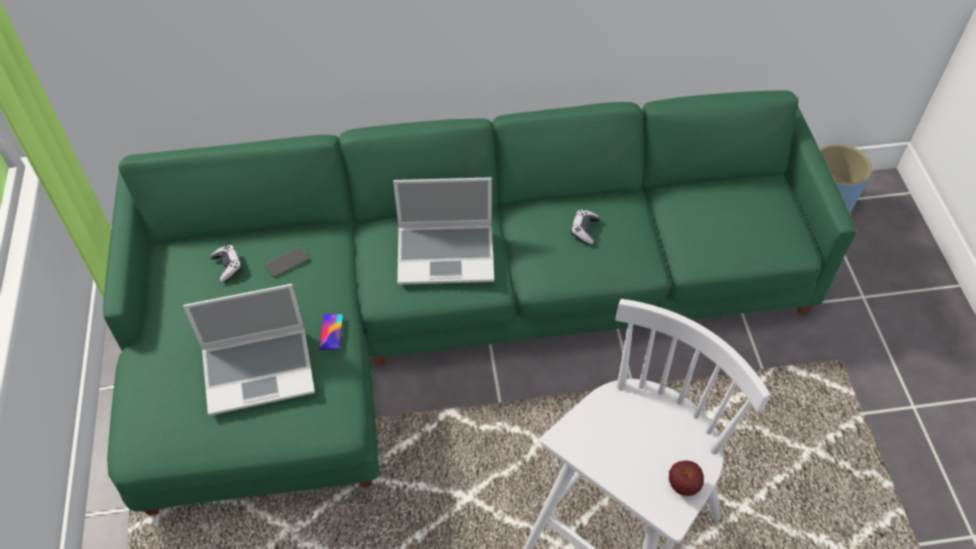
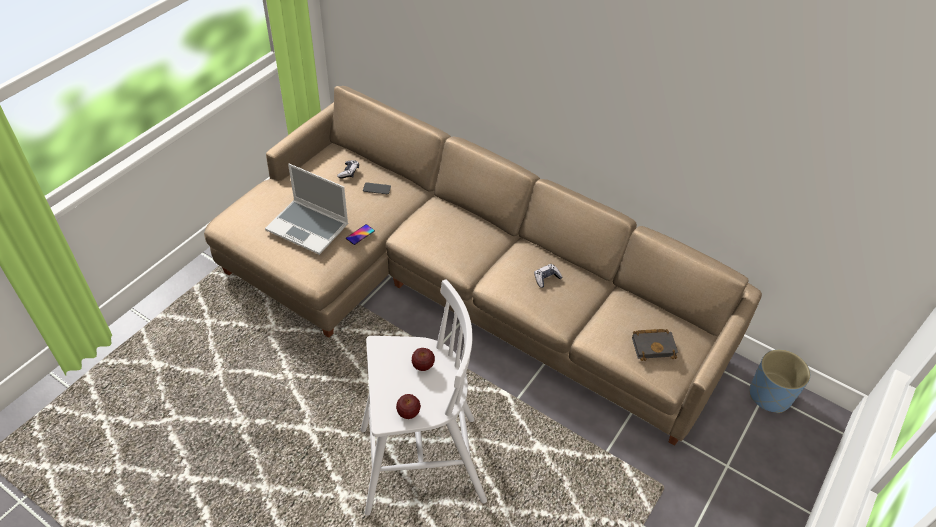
camera: 40 degrees right, 5 degrees down
green sofa [103,91,856,515] -> beige sofa [204,86,762,446]
laptop [393,177,494,285] -> none
none -> apple [412,348,435,371]
none -> black book [632,329,678,361]

